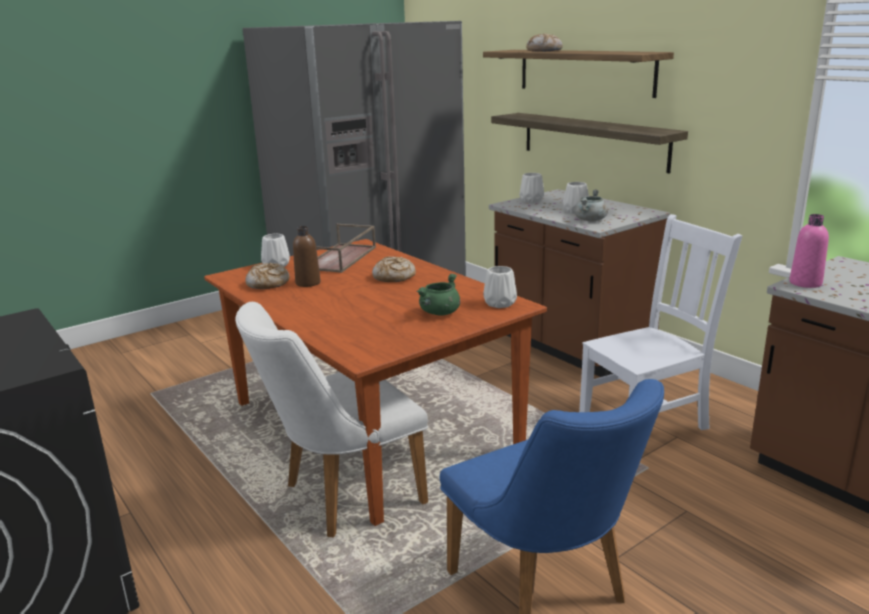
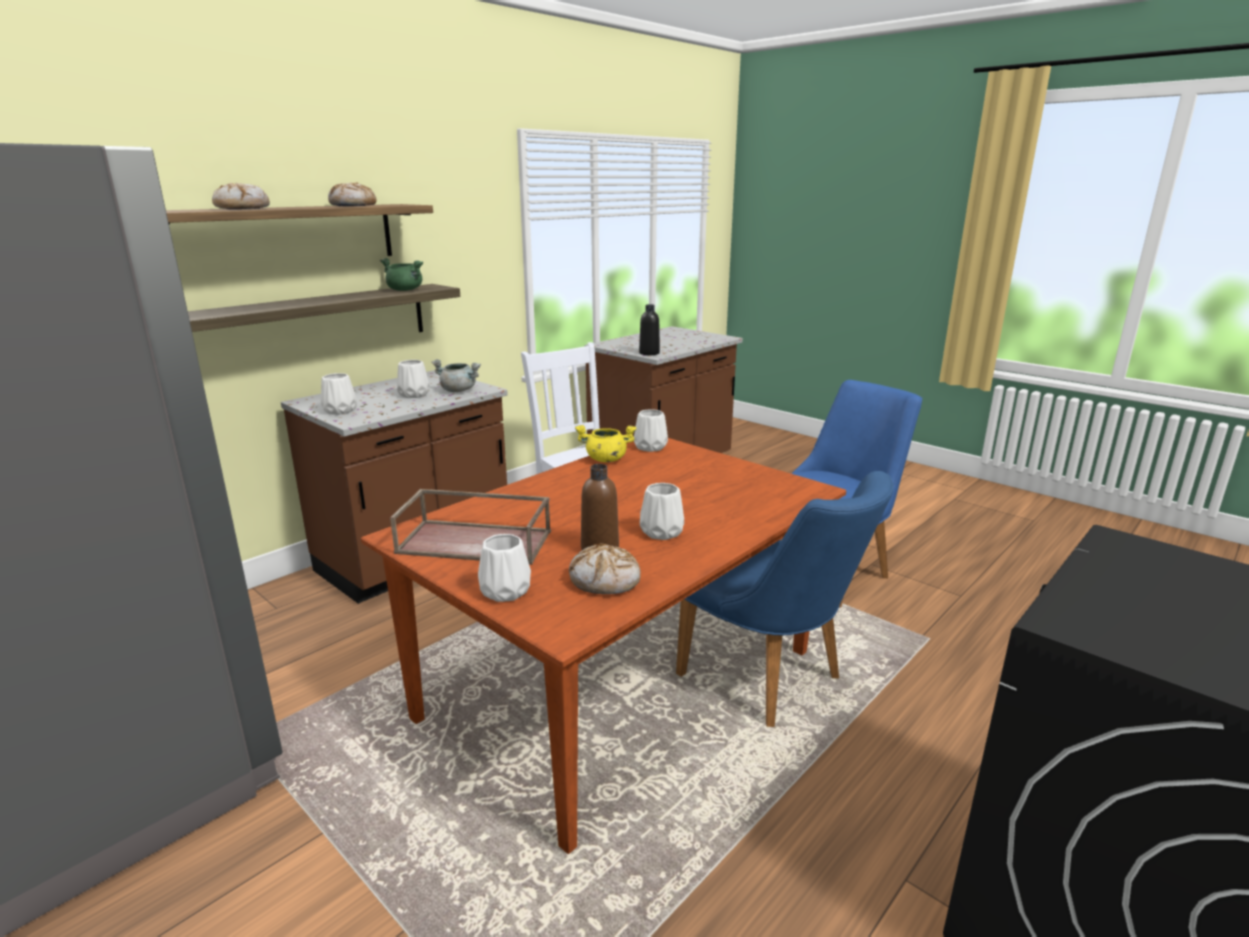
camera: 100 degrees left, 0 degrees up
white chair [235,302,428,537] -> blue chair [676,471,894,727]
bread [372,257,416,282] -> bread moved to [328,182,377,206]
green cooking pot [417,274,460,316] -> green cooking pot moved to [380,258,423,291]
pink bottle [790,214,829,288] -> black bottle [639,304,660,355]
none -> yellow cooking pot [575,425,636,462]
none -> white vase [640,483,684,540]

